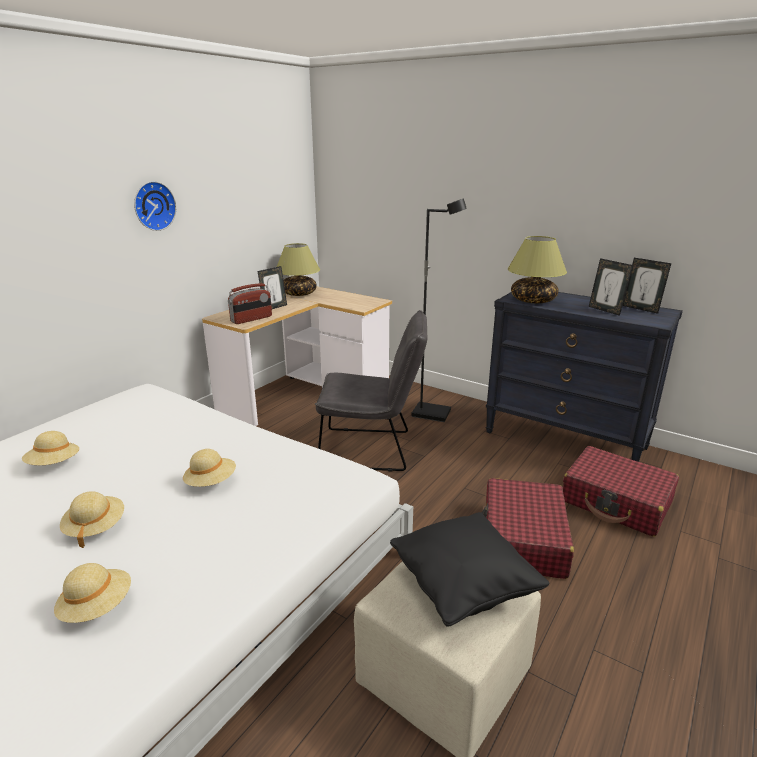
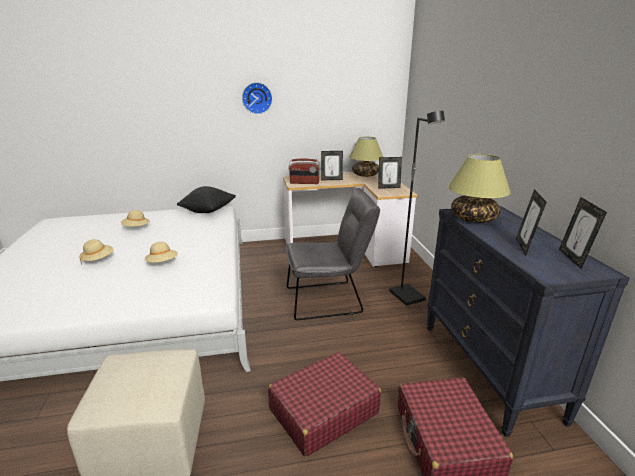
camera: 45 degrees right, 0 degrees up
beige hat [54,563,131,623] -> none
grey chair [315,310,427,471] -> grey chair turned 60 degrees counterclockwise [286,188,380,320]
black pillow [390,512,549,627] -> black pillow moved to [177,186,236,213]
none -> picture frame [378,157,402,189]

